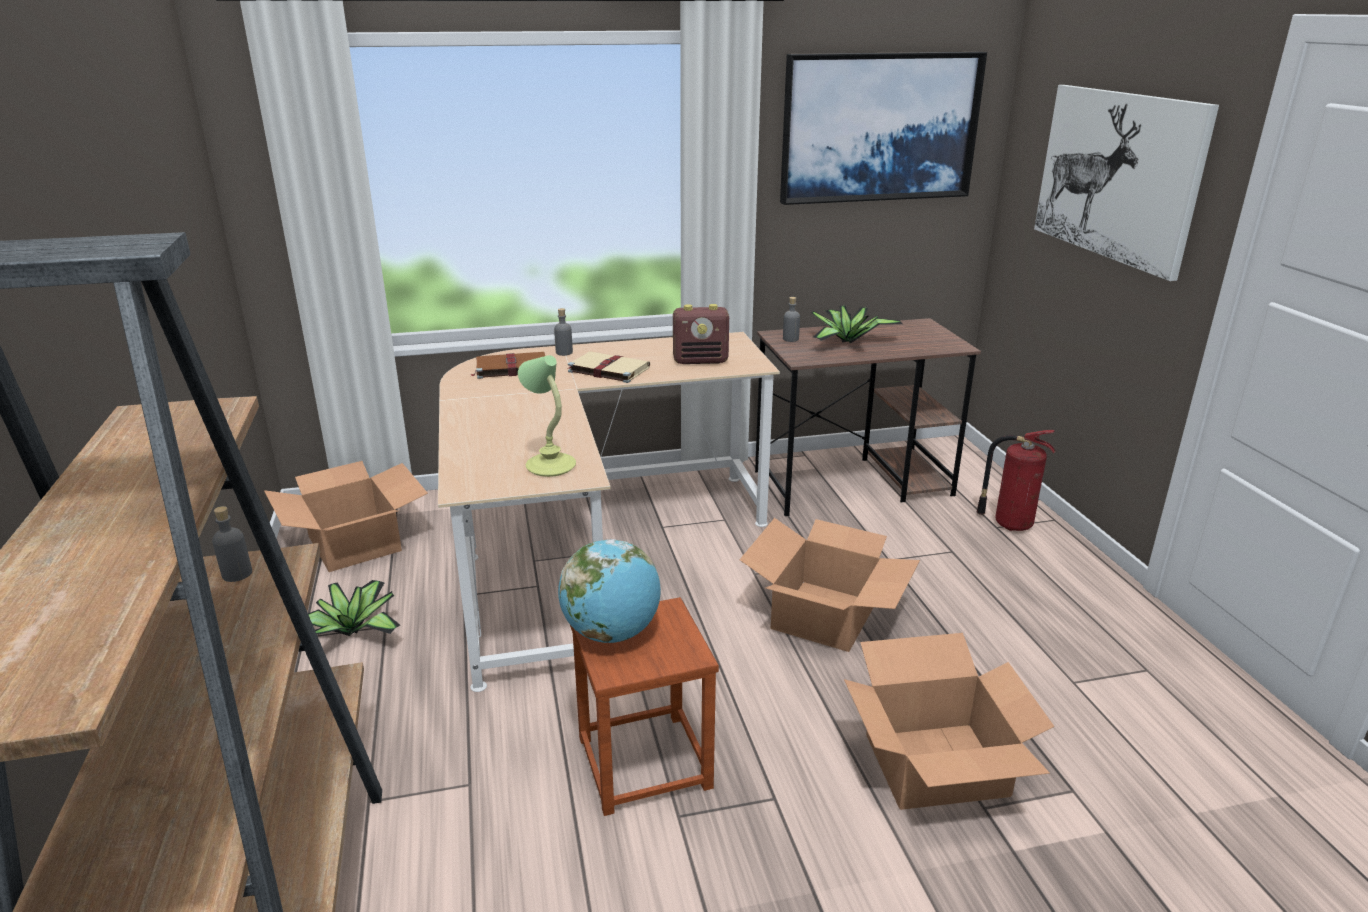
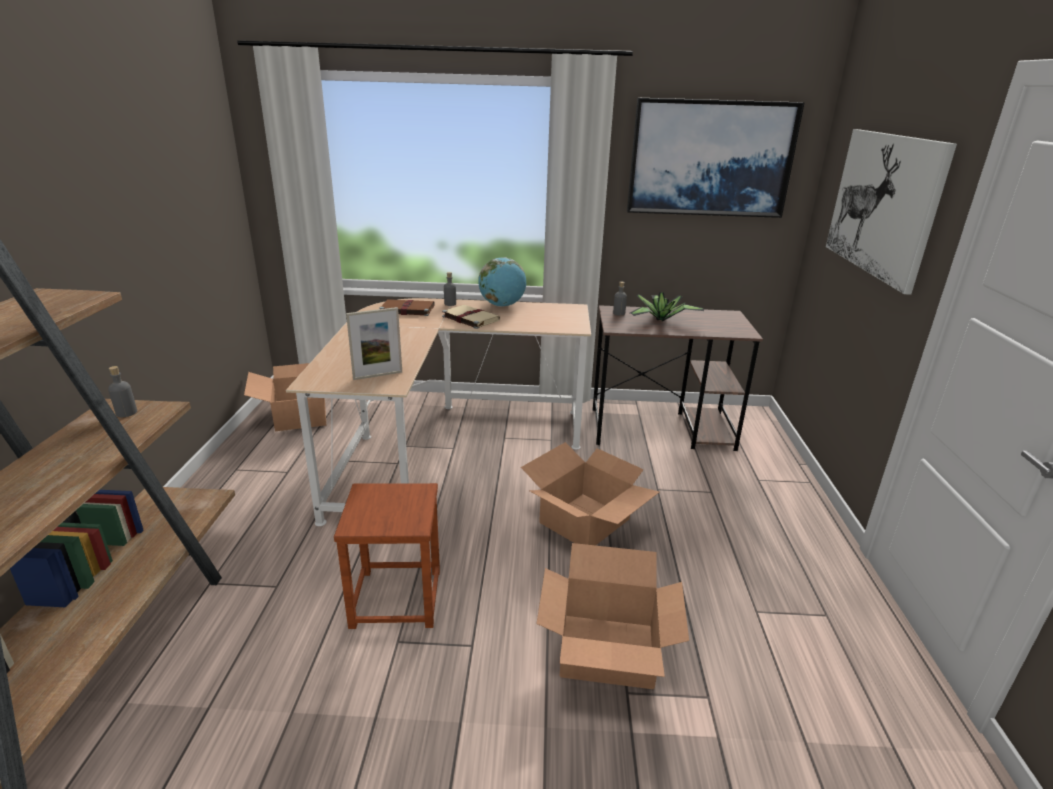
camera: 15 degrees right, 0 degrees up
potted plant [308,580,400,636] -> none
table lamp [518,355,576,477] -> picture frame [346,307,402,380]
globe [558,539,661,643] -> globe moved to [478,257,526,307]
radio [673,304,729,364] -> none
fire extinguisher [976,430,1056,531] -> none

